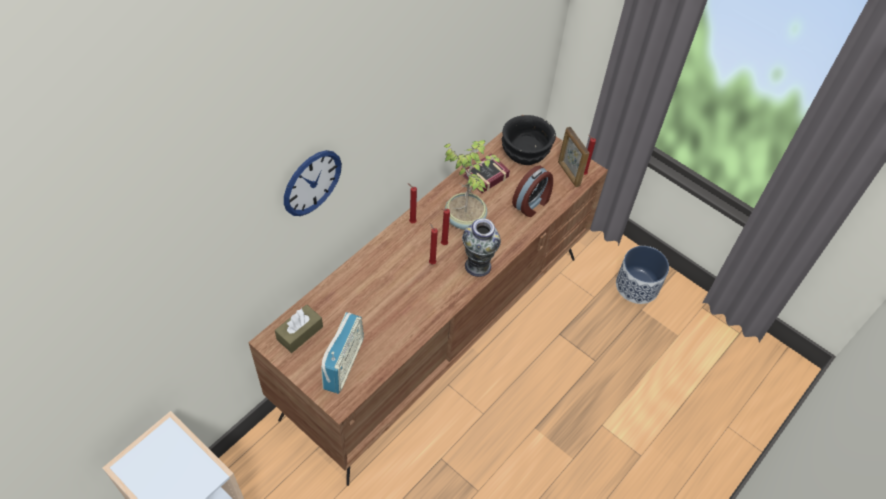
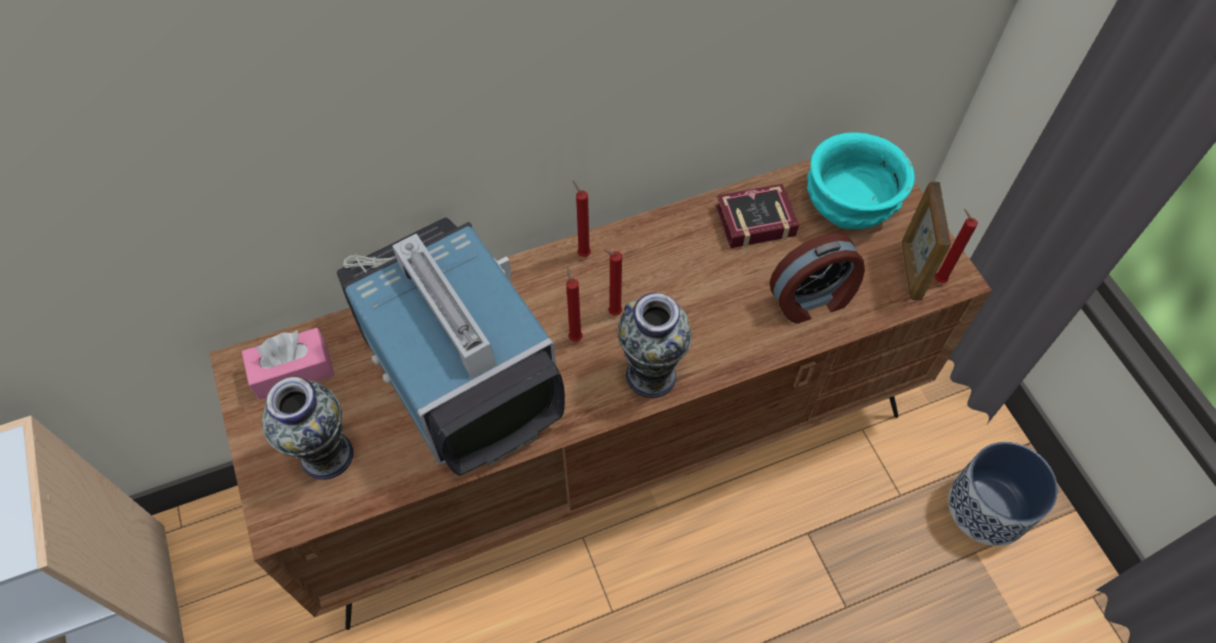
camera: 30 degrees right, 5 degrees up
brown tissue box [275,304,323,353] -> pink tissue box [242,328,334,400]
wall clock [284,150,342,216] -> none
radio [321,312,364,394] -> vase [262,377,353,480]
potted plant [444,140,501,230] -> none
black bowl [502,115,556,165] -> turquoise bowl [807,132,915,229]
none -> television [337,217,565,476]

